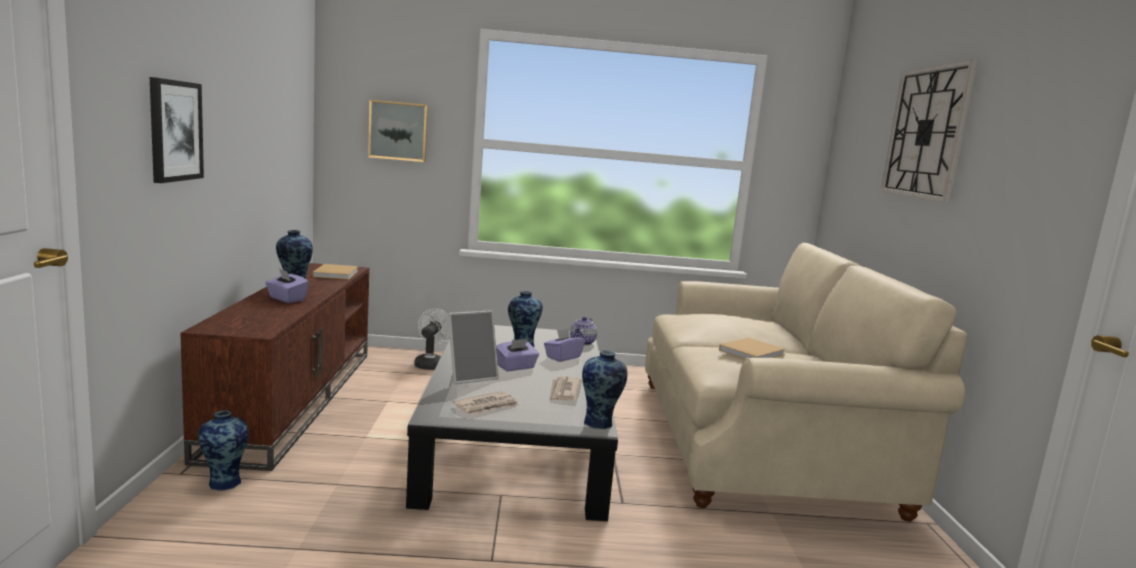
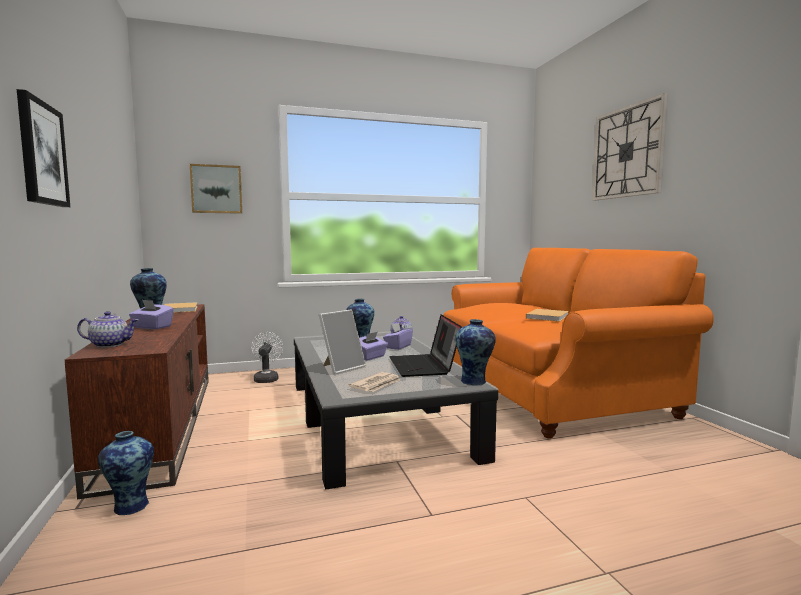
camera: 15 degrees left, 5 degrees down
newspaper [550,377,582,401] -> laptop [389,314,462,377]
beige sofa [645,243,967,522] -> orange sofa [443,248,714,439]
none -> teapot [77,311,138,348]

